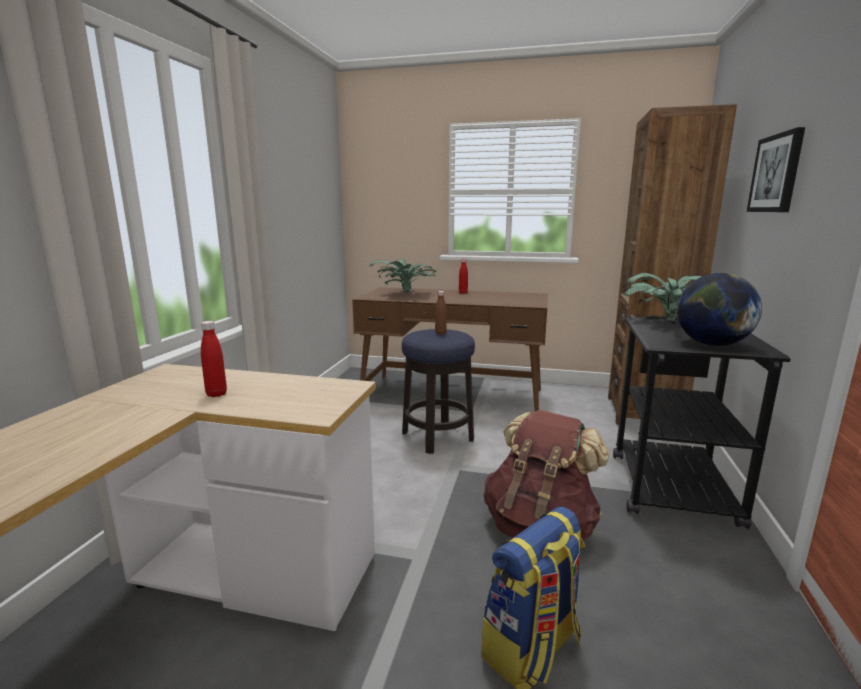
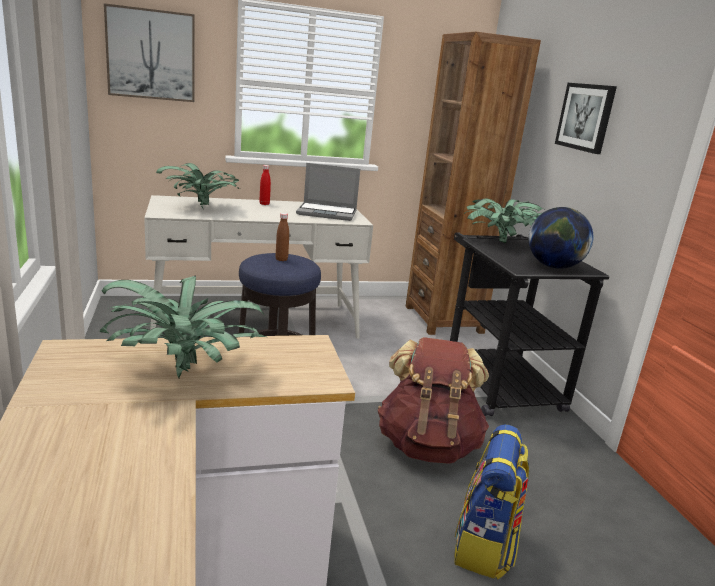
camera: 30 degrees left, 5 degrees up
red bottle [201,321,227,397] -> potted plant [100,276,266,378]
brown desk [352,287,548,411] -> white desk [144,195,373,338]
none -> picture [104,3,194,102]
none -> laptop [296,163,360,221]

